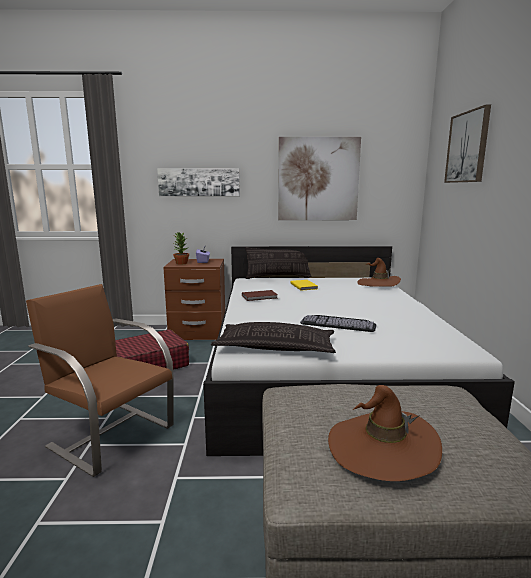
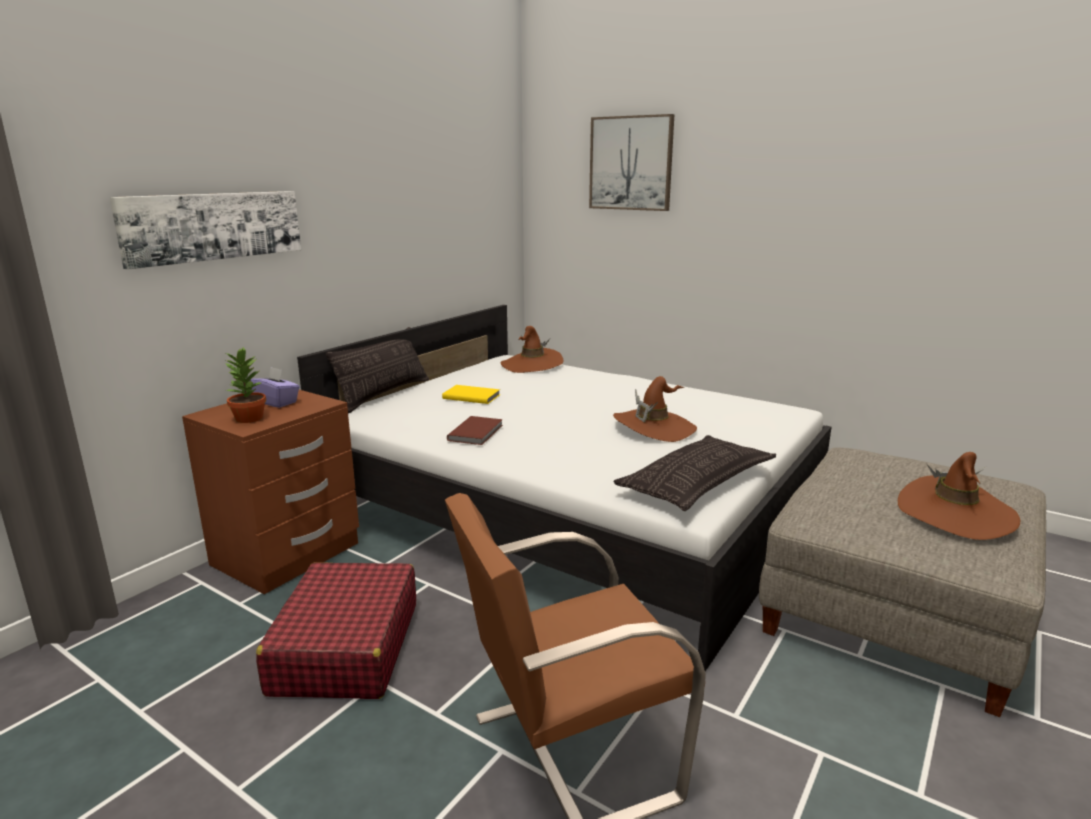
camera: 55 degrees left, 5 degrees up
picture [278,137,361,220] -> none
keyboard [300,315,376,332] -> brown hat [613,376,697,442]

